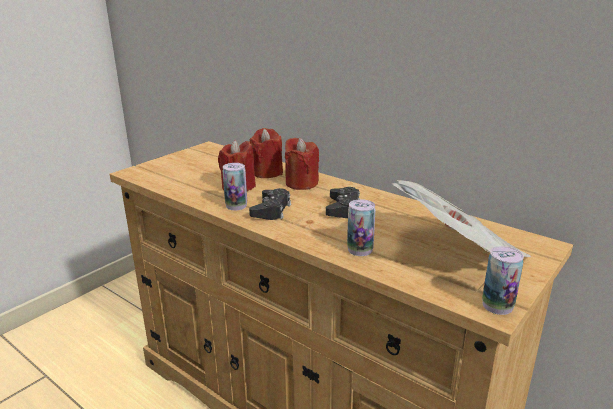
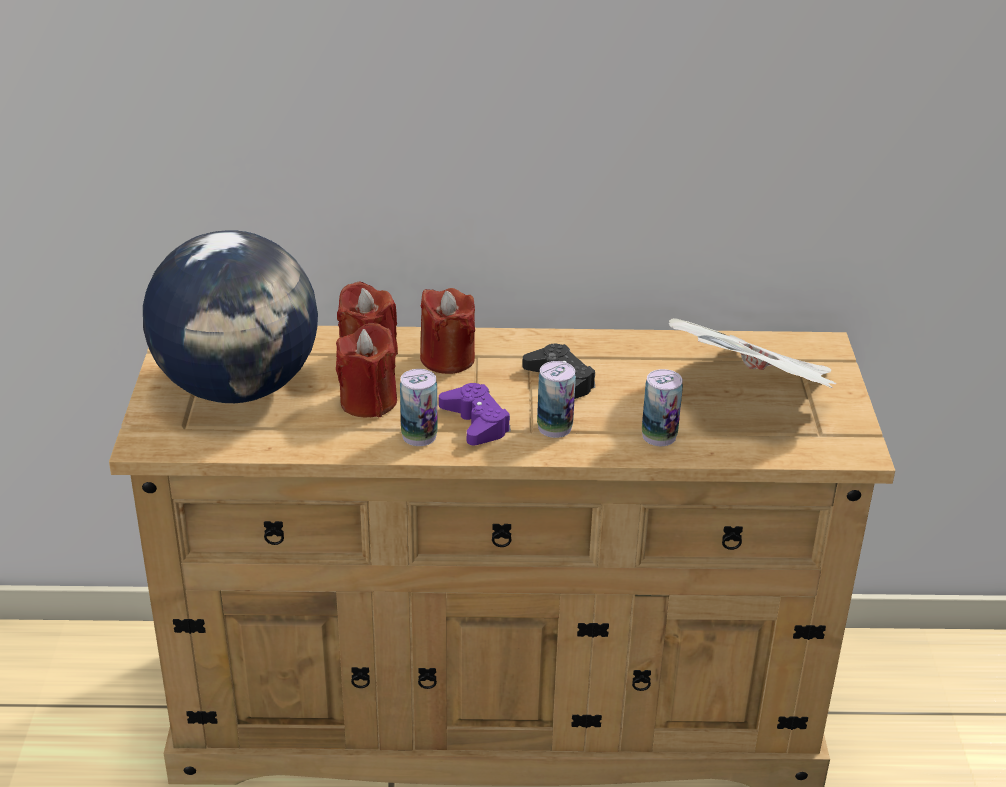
camera: 40 degrees left, 10 degrees up
black game controller [249,188,291,220] -> purple game controller [439,383,511,446]
can [482,246,524,315] -> can moved to [537,361,576,438]
none -> globe [143,230,318,403]

